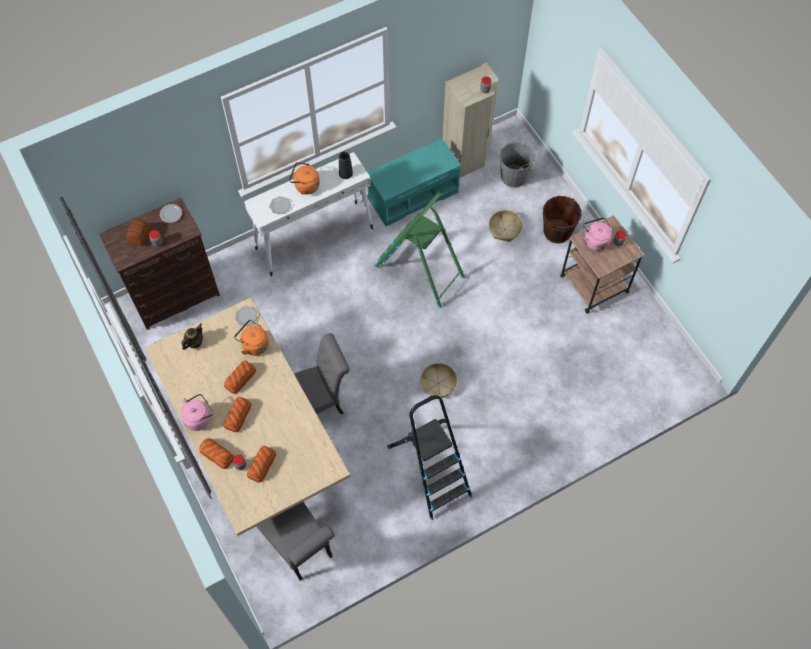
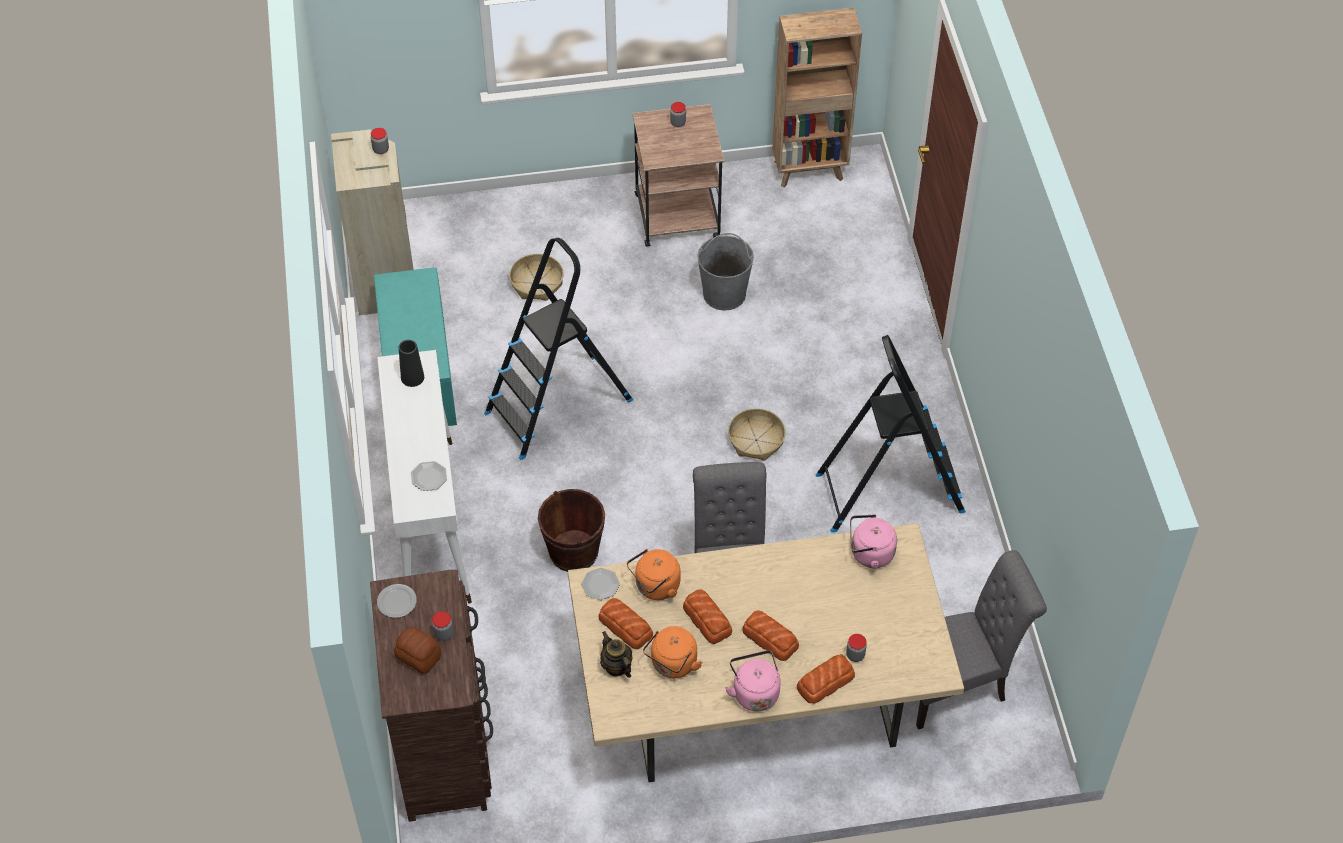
camera: 70 degrees left, 10 degrees down
bread [247,446,276,483] -> bread moved to [599,598,653,649]
orange kettle [289,162,320,194] -> orange kettle moved to [643,626,703,678]
green step ladder [375,192,465,308] -> black step ladder [484,238,633,460]
grey bucket [500,142,536,188] -> grey bucket moved to [697,233,754,311]
brown bucket [543,196,582,243] -> brown bucket moved to [538,489,605,572]
pink kettle [582,217,612,251] -> pink kettle moved to [850,514,897,569]
none -> brown bookcase [772,8,862,188]

